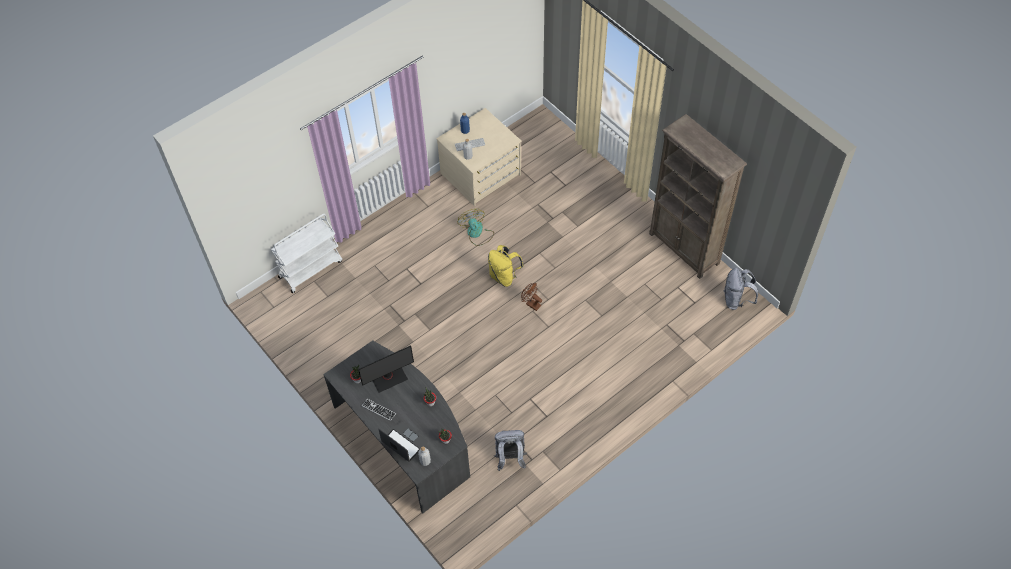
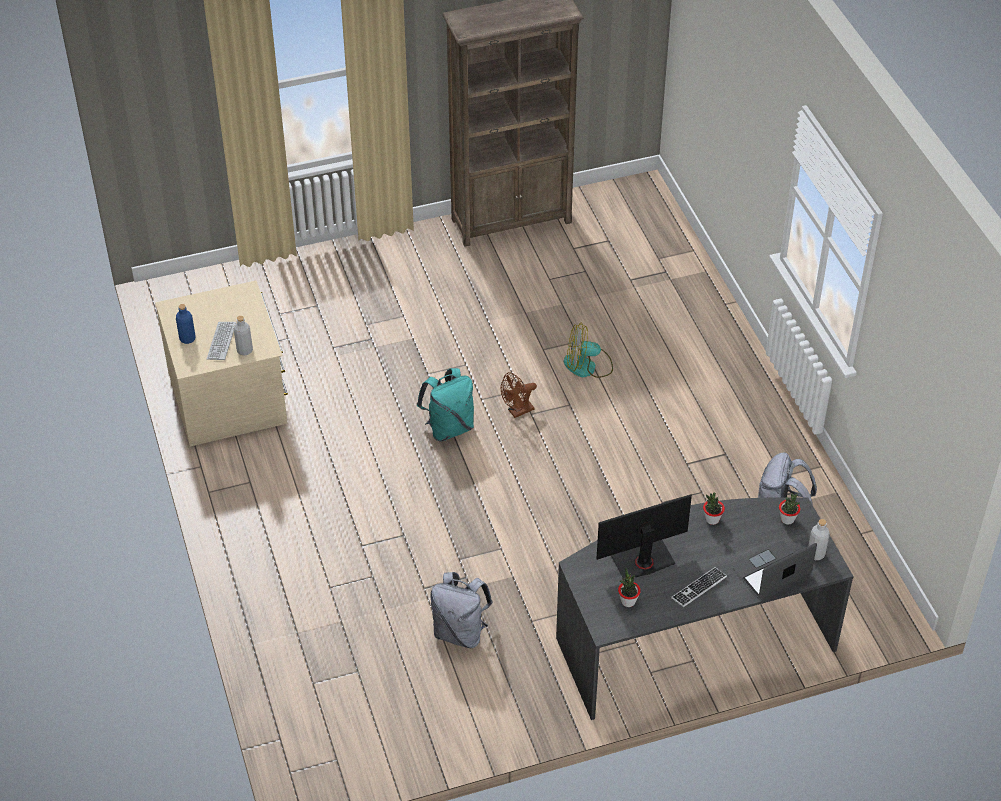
camera: 70 degrees left, 10 degrees down
white cart [271,214,342,293] -> none
monitor [358,345,414,393] -> monitor turned 105 degrees counterclockwise [596,494,692,579]
fan [458,209,494,246] -> fan moved to [564,324,613,378]
yellow backpack [488,245,524,287] -> turquoise backpack [417,368,474,441]
grey backpack [723,268,758,310] -> grey backpack moved to [430,572,493,648]

